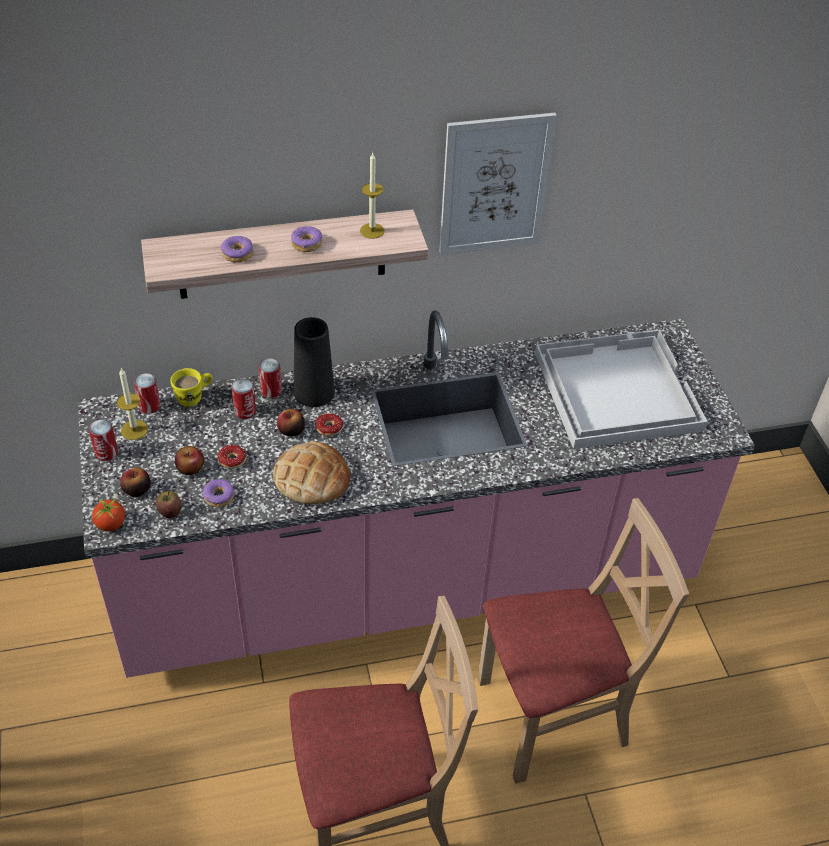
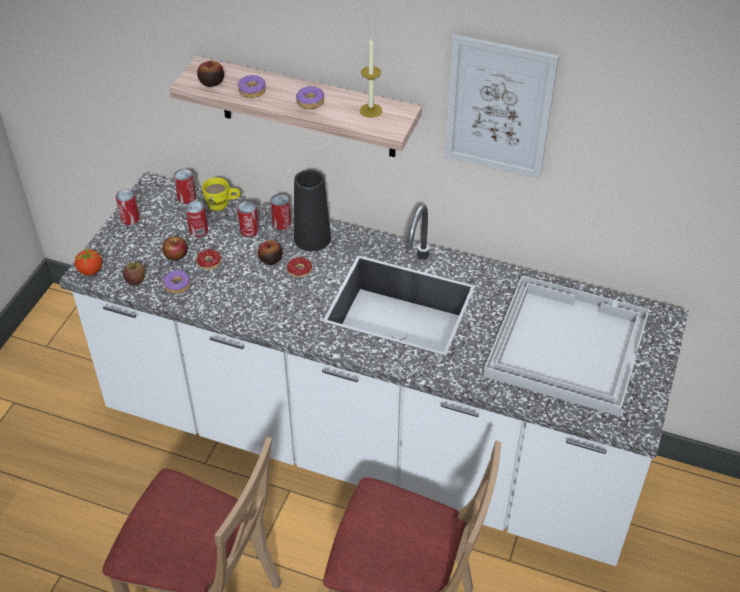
camera: 35 degrees right, 0 degrees up
pink counter [78,311,755,678] -> white counter [59,173,689,566]
candle [117,368,148,440] -> none
apple [120,468,151,497] -> apple moved to [197,61,224,87]
bread [273,441,350,504] -> none
none -> can [185,201,208,237]

